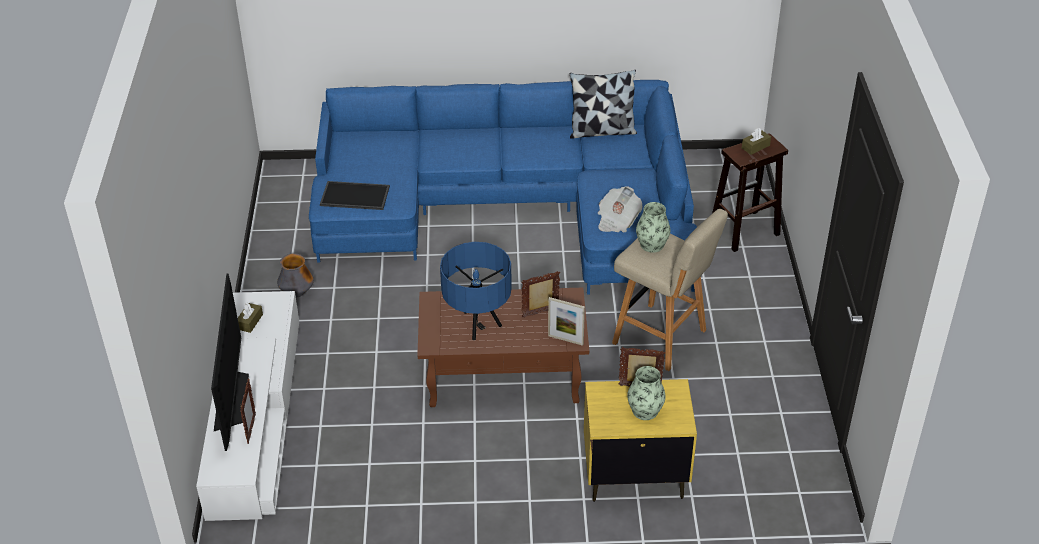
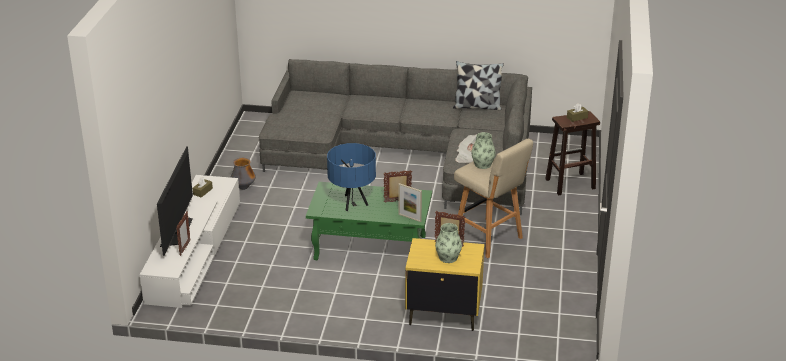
camera: 10 degrees right, 10 degrees down
blue sofa [309,80,697,295] -> grey sofa [259,59,532,215]
tray [320,181,390,210] -> none
brown coffee table [417,288,589,407] -> green coffee table [306,182,432,260]

